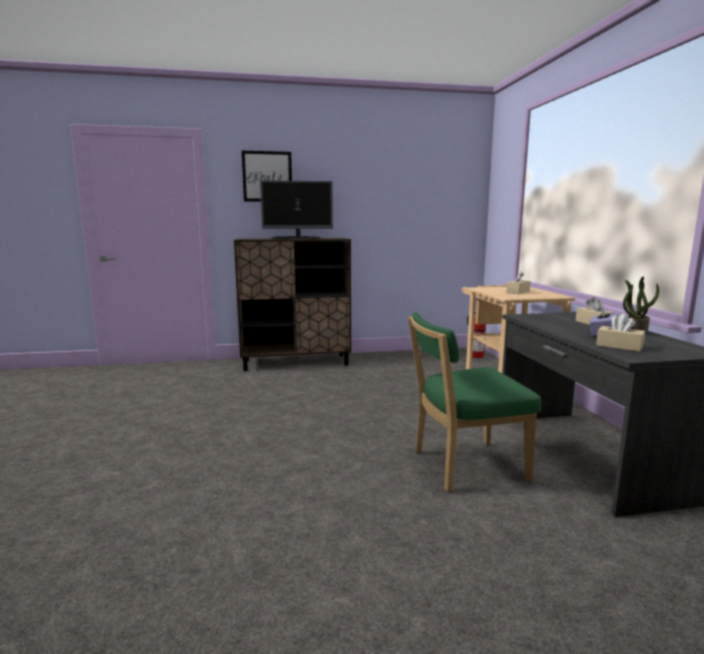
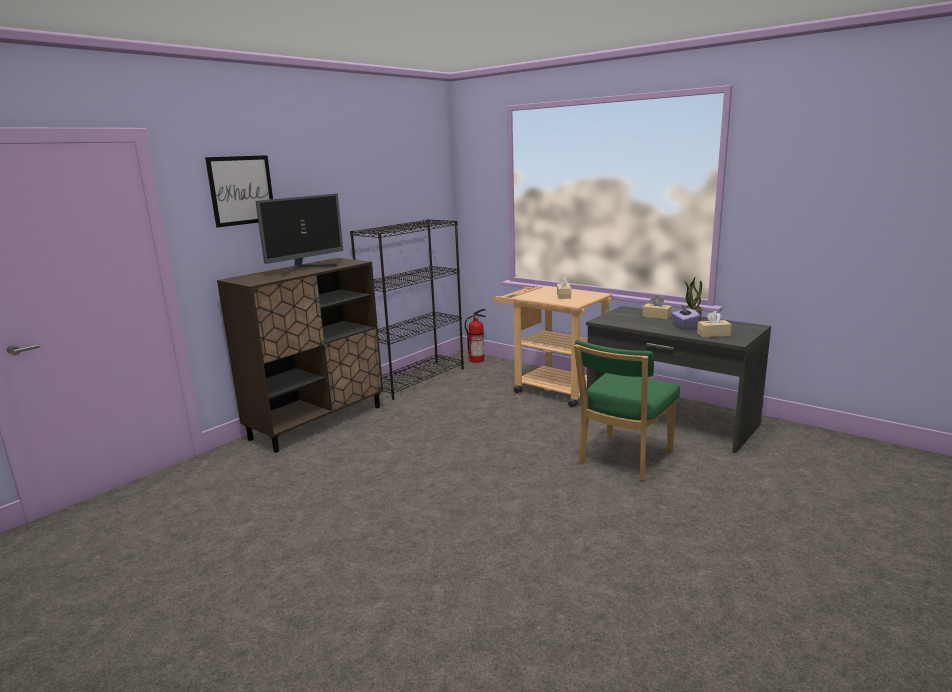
camera: 40 degrees left, 5 degrees up
none -> black bookcase [350,219,464,400]

